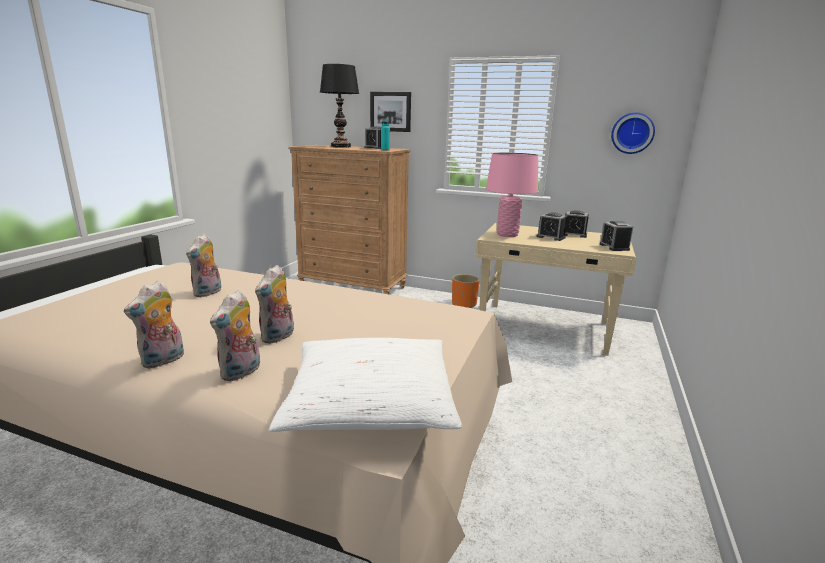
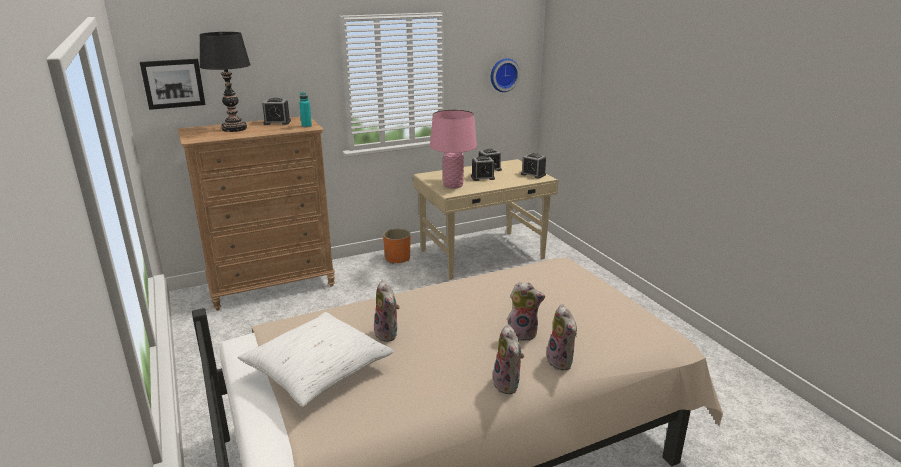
camera: 45 degrees left, 5 degrees up
plush toy [255,265,294,344] -> plush toy turned 60 degrees counterclockwise [507,282,545,341]
white pillow [269,338,462,432] -> white pillow moved to [238,312,394,407]
picture [370,92,411,132] -> picture moved to [140,59,206,110]

